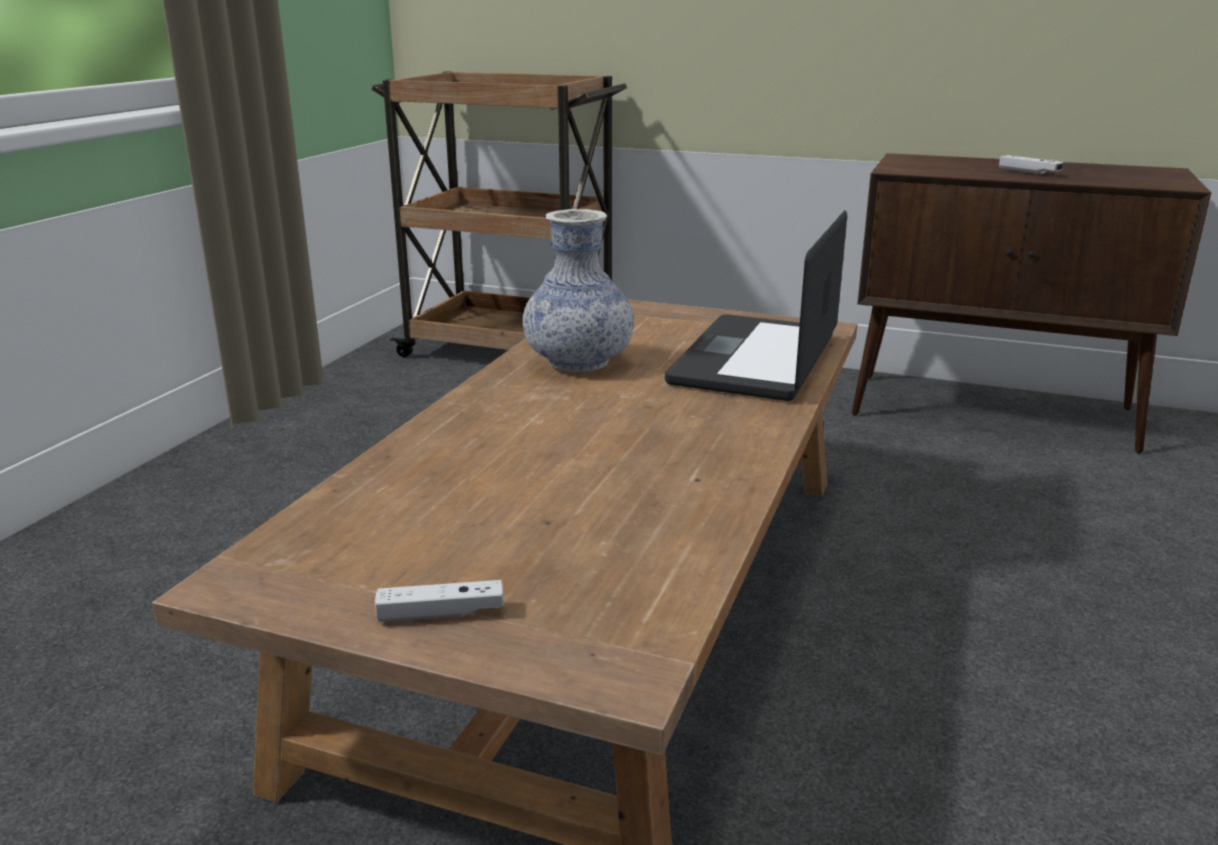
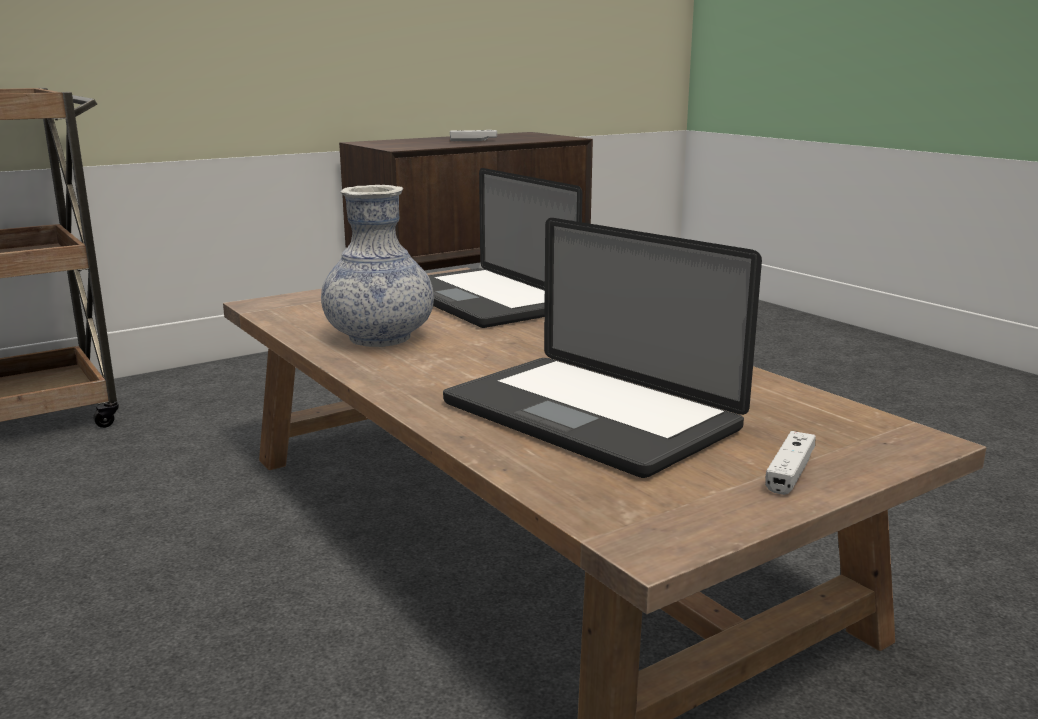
camera: 55 degrees left, 5 degrees down
none -> laptop [443,218,762,478]

